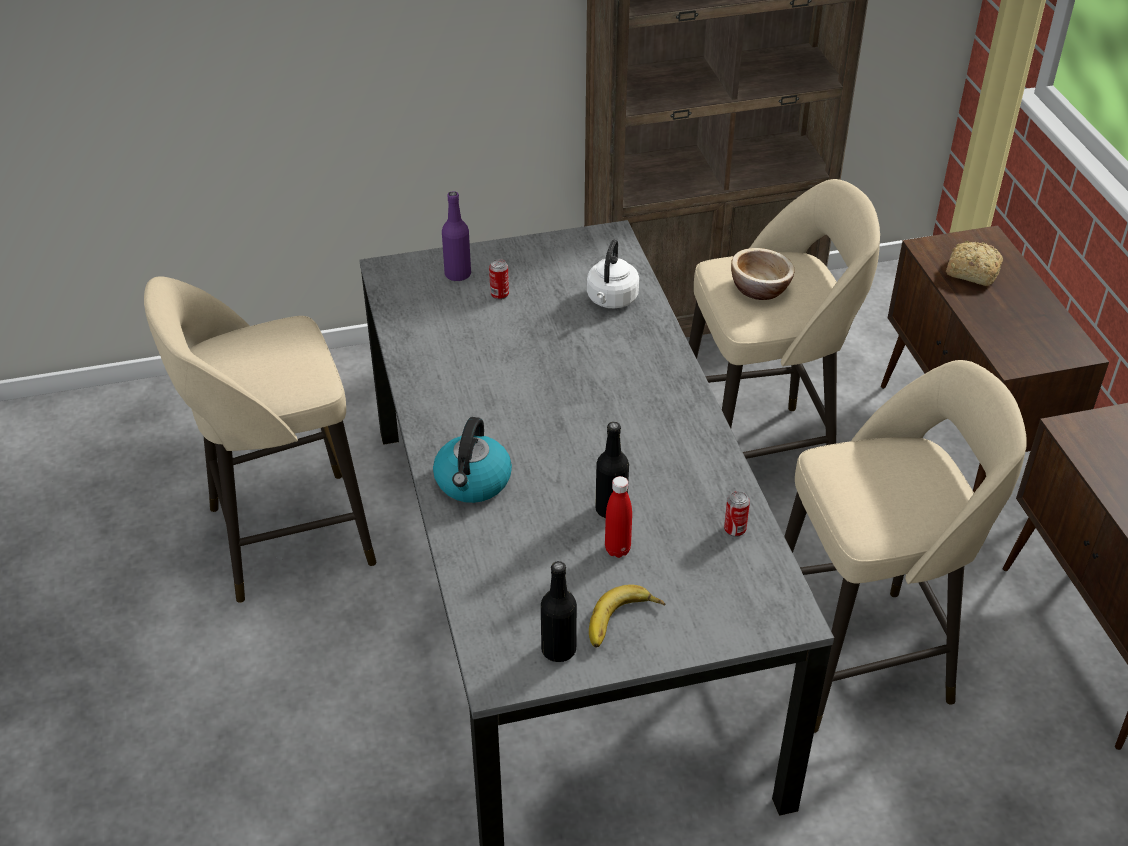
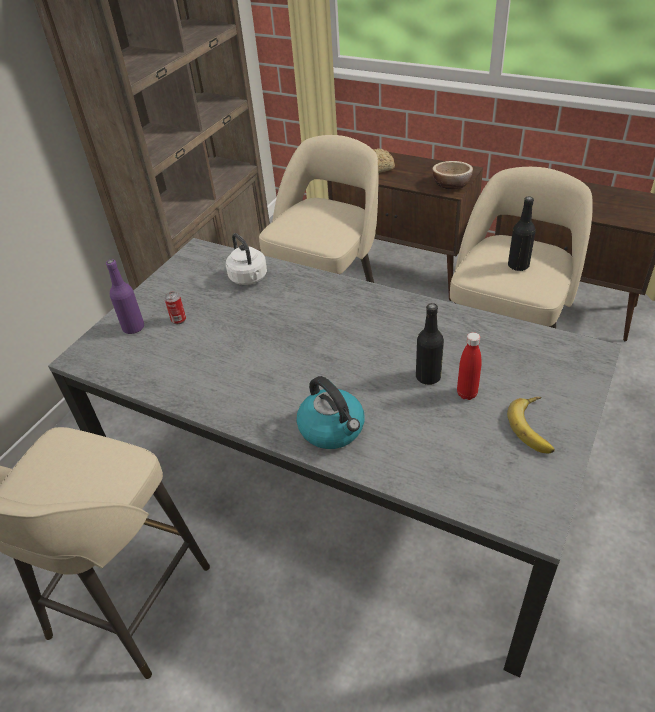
camera: 45 degrees left, 0 degrees up
black bottle [541,561,577,662] -> black bottle moved to [508,196,536,271]
can [724,491,750,537] -> none
bowl [731,248,795,300] -> bowl moved to [432,161,473,189]

